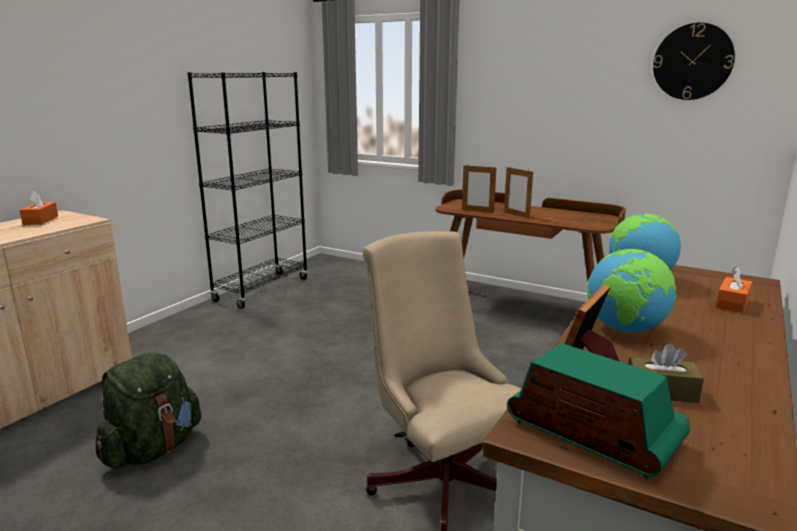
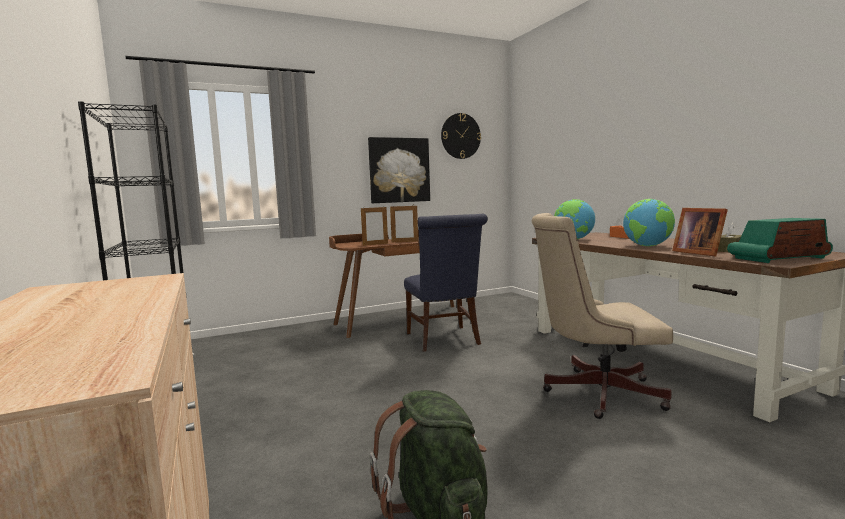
camera: 55 degrees left, 10 degrees down
orange tissue box [20,191,58,225] -> none
none -> picture [368,137,430,203]
none -> blue chair [404,214,488,352]

